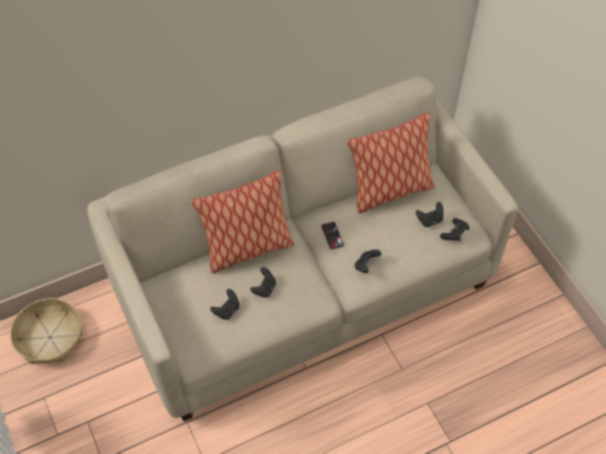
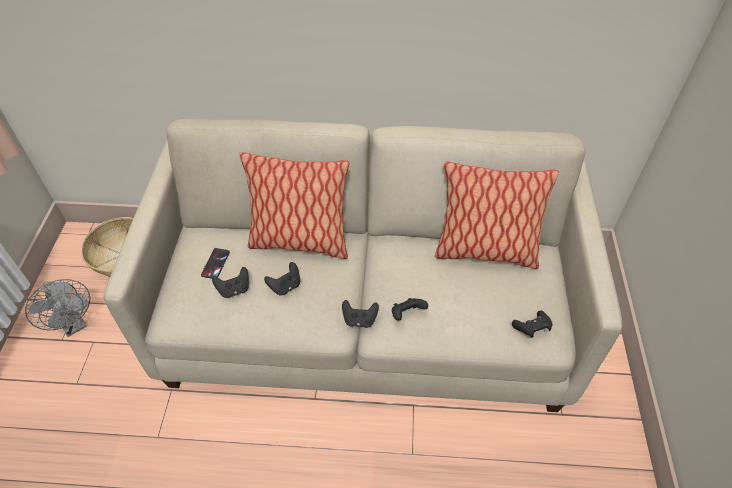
camera: 30 degrees right, 5 degrees down
phone [321,222,344,250] -> phone moved to [201,248,230,279]
black game controller [416,202,443,227] -> black game controller moved to [342,300,379,328]
none -> grey fan [25,279,90,337]

